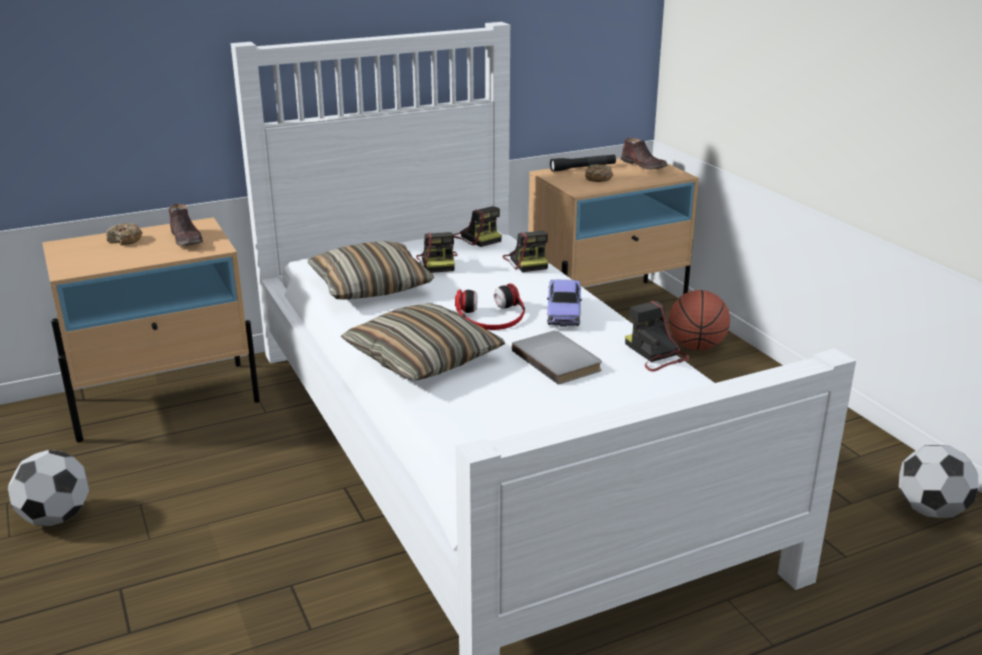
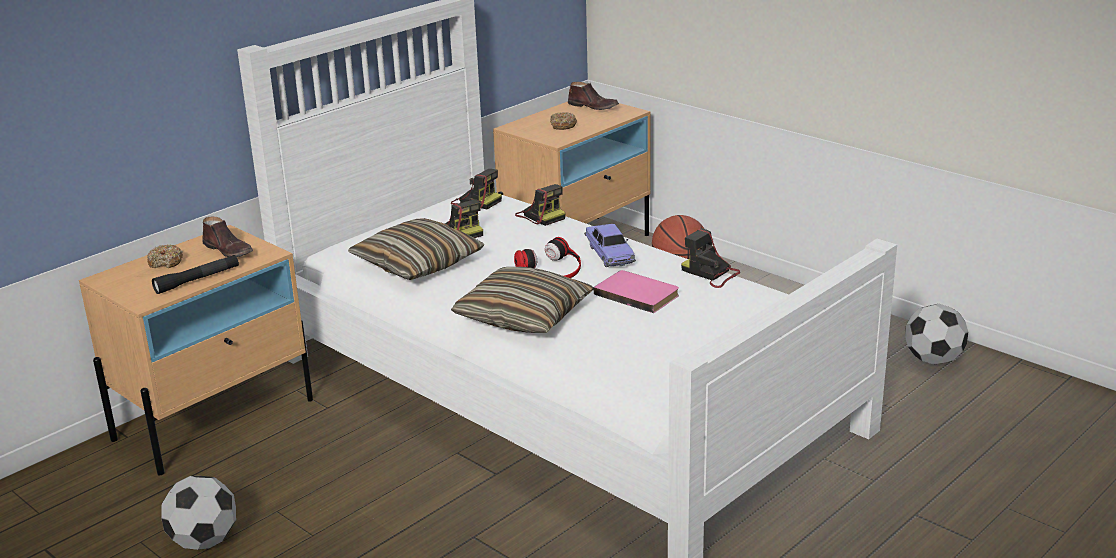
camera: 20 degrees left, 0 degrees up
grey book [512,331,602,385] -> pink book [594,270,679,313]
black flashlight [550,154,616,172] -> black flashlight moved to [152,255,239,294]

